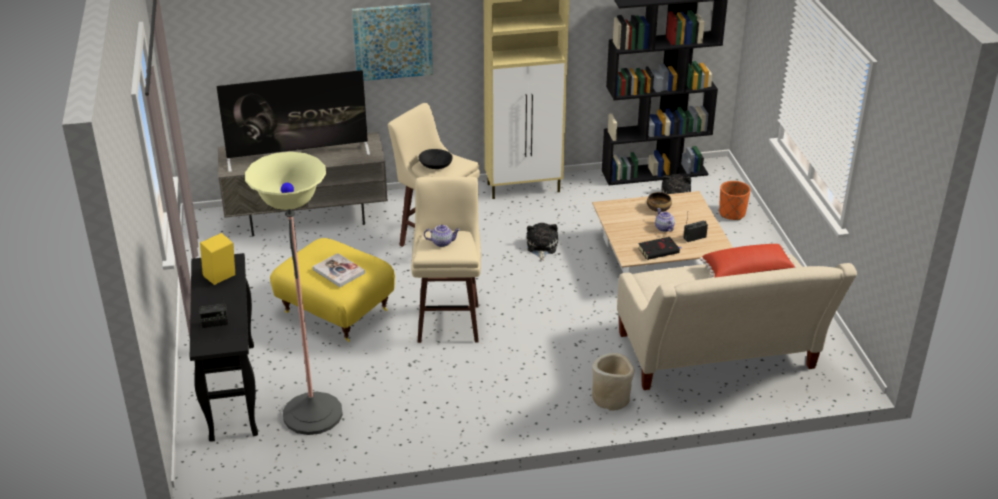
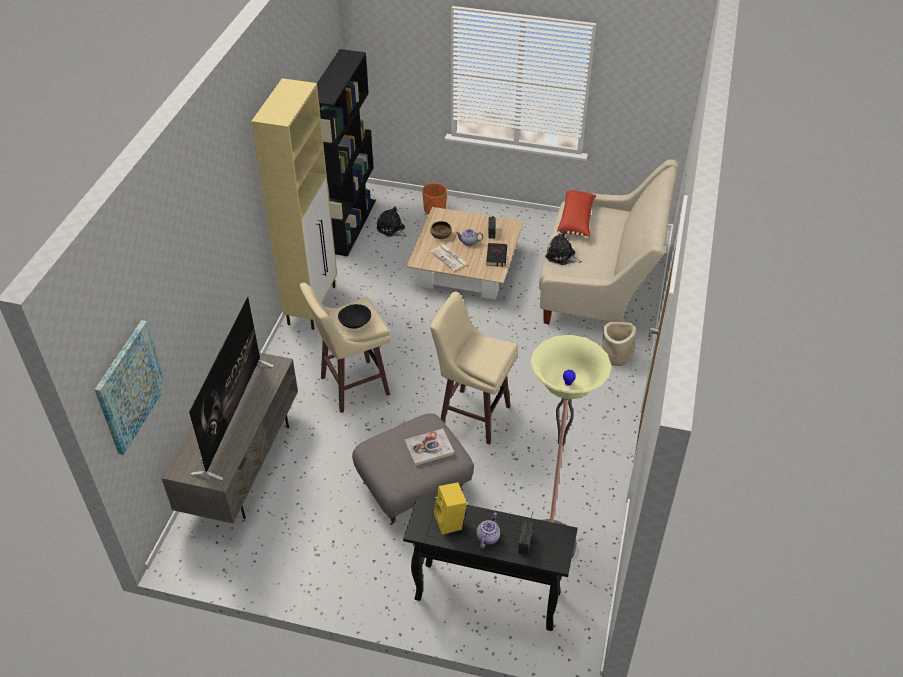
camera: 65 degrees left, 10 degrees up
yellow ottoman [270,238,395,342] -> grey ottoman [352,414,474,525]
picture [352,3,433,81] -> picture moved to [94,320,166,455]
teapot [424,225,460,247] -> teapot moved to [476,512,500,548]
plush toy [527,223,558,261] -> plush toy moved to [545,230,582,265]
none -> newspaper [431,245,468,271]

